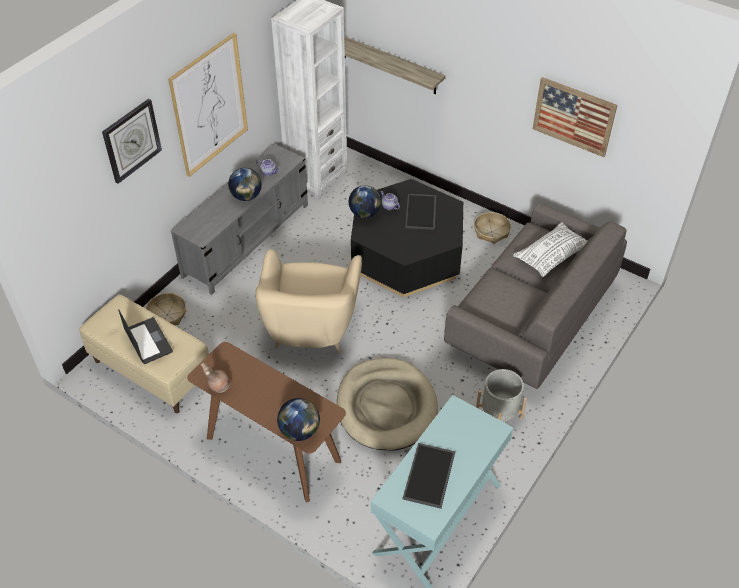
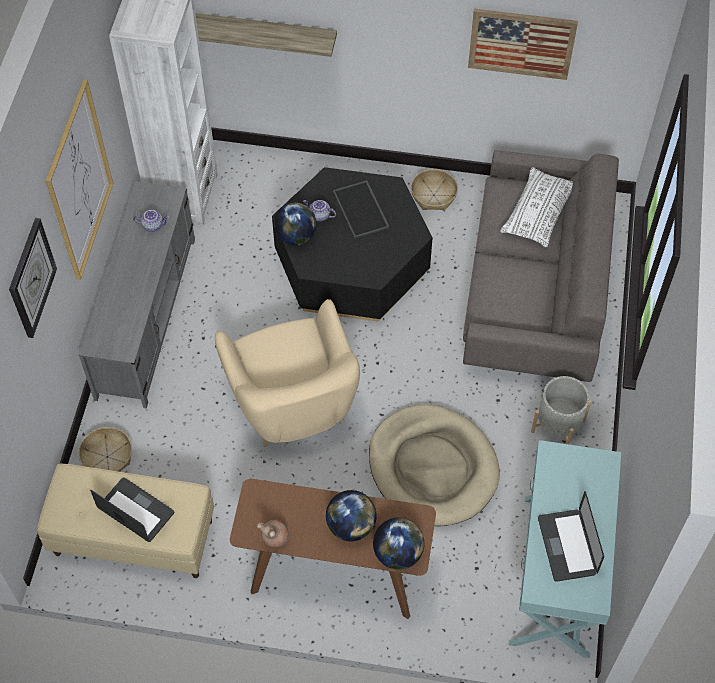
camera: 25 degrees left, 10 degrees up
globe [228,168,262,201] -> globe moved to [326,490,377,541]
tray [403,443,455,509] -> laptop [538,491,604,582]

